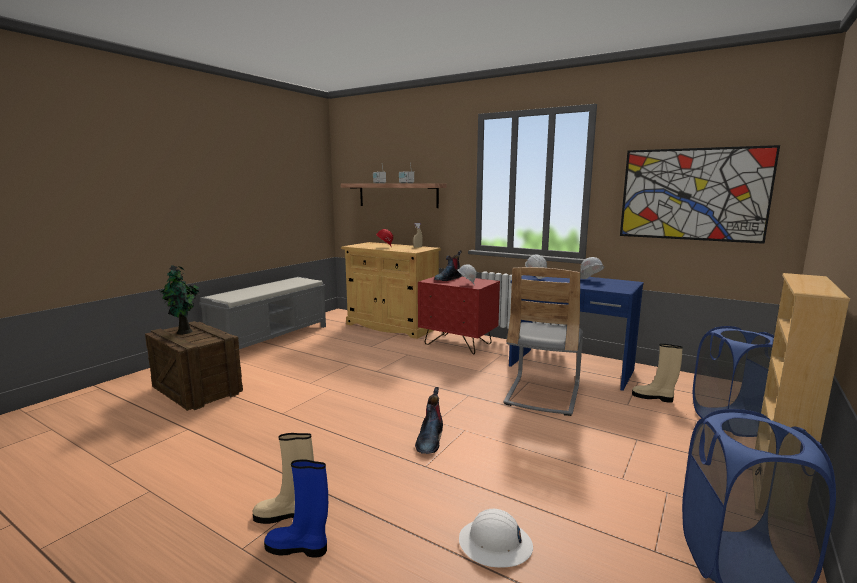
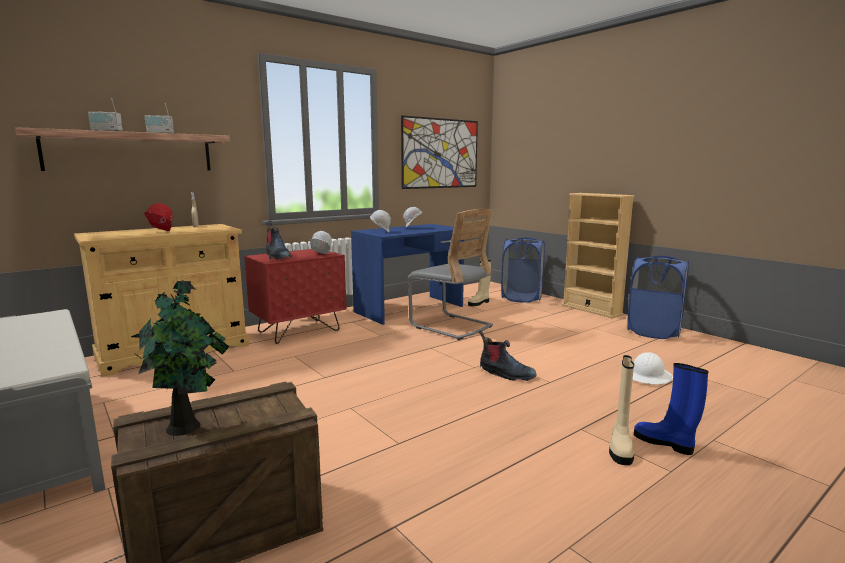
camera: 70 degrees left, 0 degrees up
blue boot [264,459,328,558] -> blue boot turned 105 degrees clockwise [634,363,708,455]

